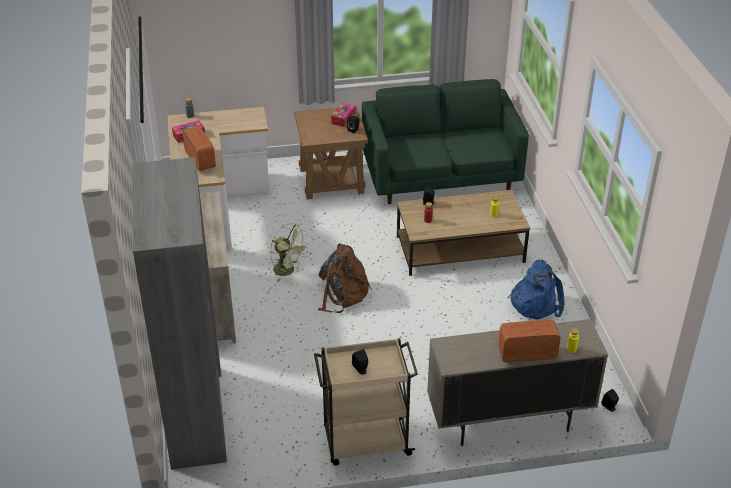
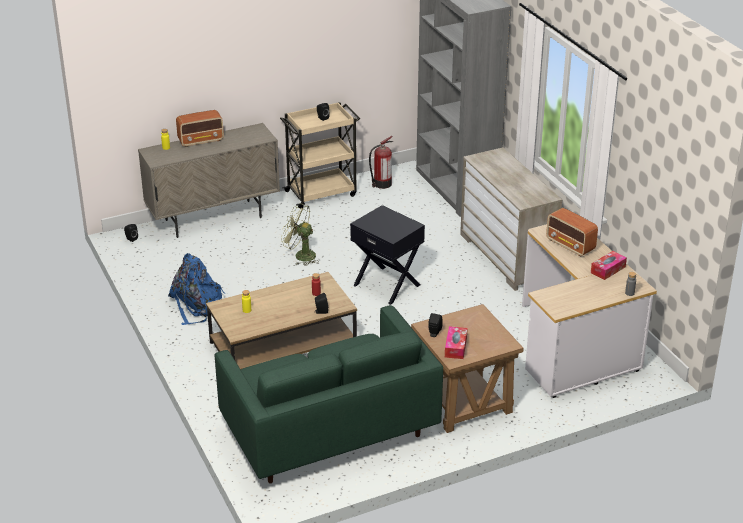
camera: 165 degrees right, 5 degrees down
green fan [270,224,307,282] -> green fan moved to [281,203,318,266]
brown backpack [318,243,372,313] -> black side table [350,205,425,305]
none -> fire extinguisher [369,136,393,189]

